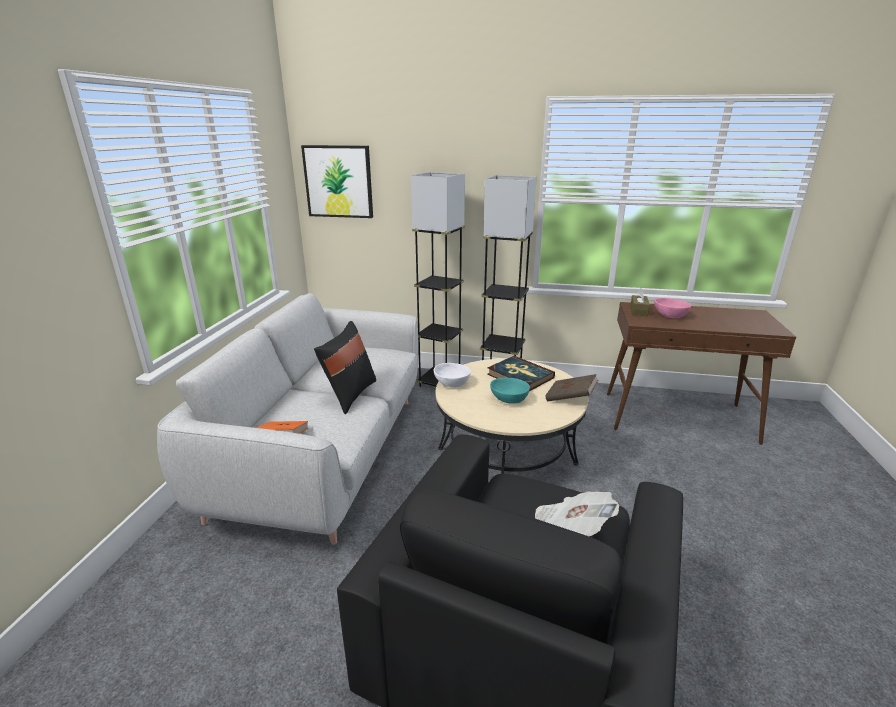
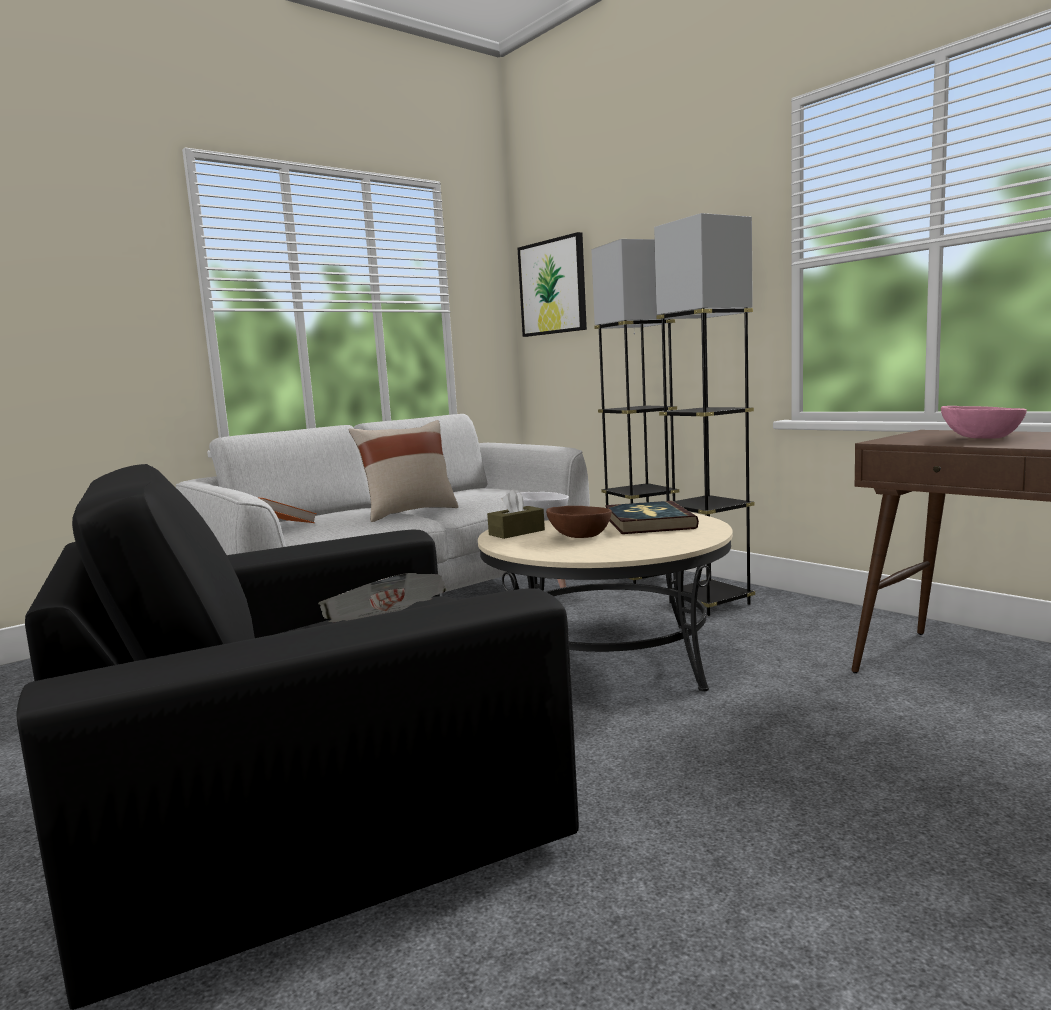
camera: 40 degrees right, 15 degrees down
black pillow [314,321,376,414] -> beige pillow [348,420,458,522]
turquoise bowl [490,378,530,403] -> brown bowl [546,506,612,538]
brown book [545,374,598,401] -> none
brown tissue box [630,289,650,316] -> brown tissue box moved to [487,489,545,539]

